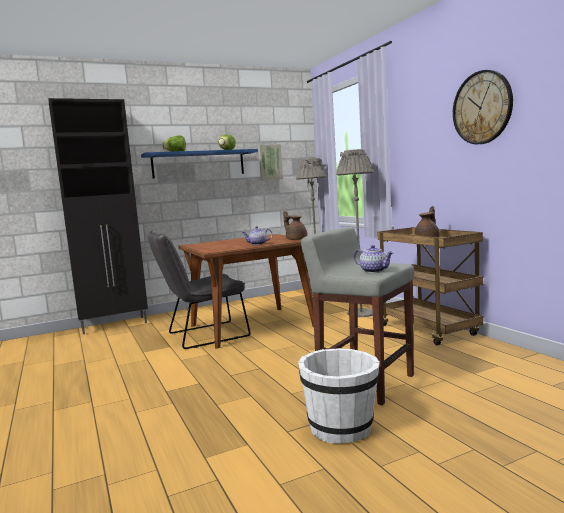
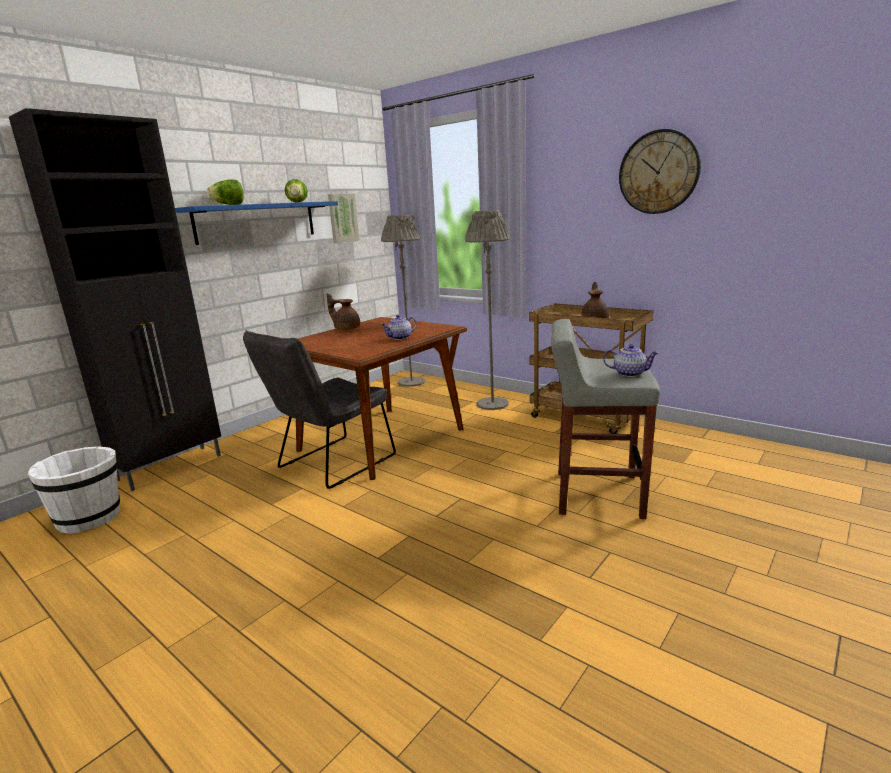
camera: 25 degrees left, 10 degrees up
brown teapot [284,211,307,240] -> brown teapot moved to [327,294,360,330]
white bucket [298,348,380,444] -> white bucket moved to [28,446,120,534]

